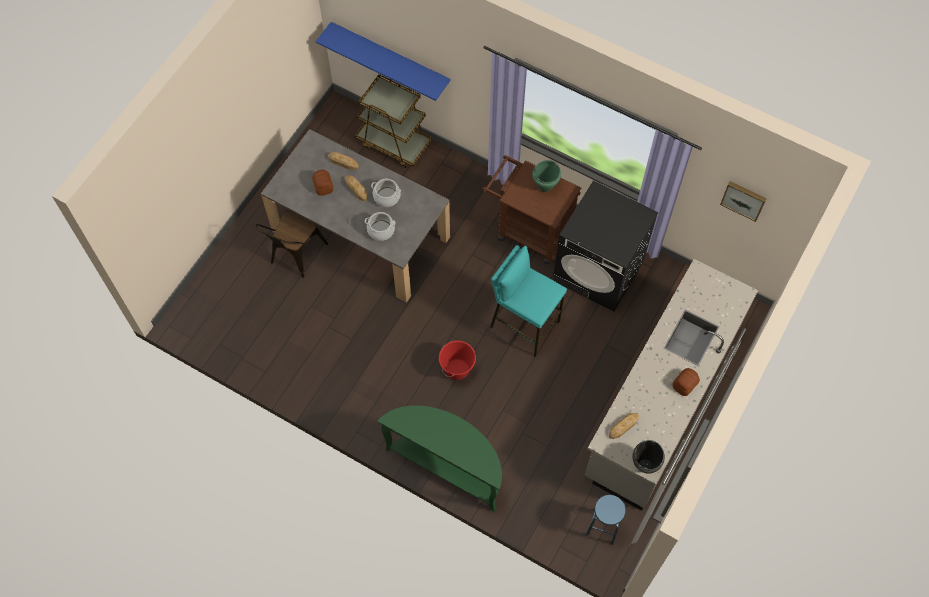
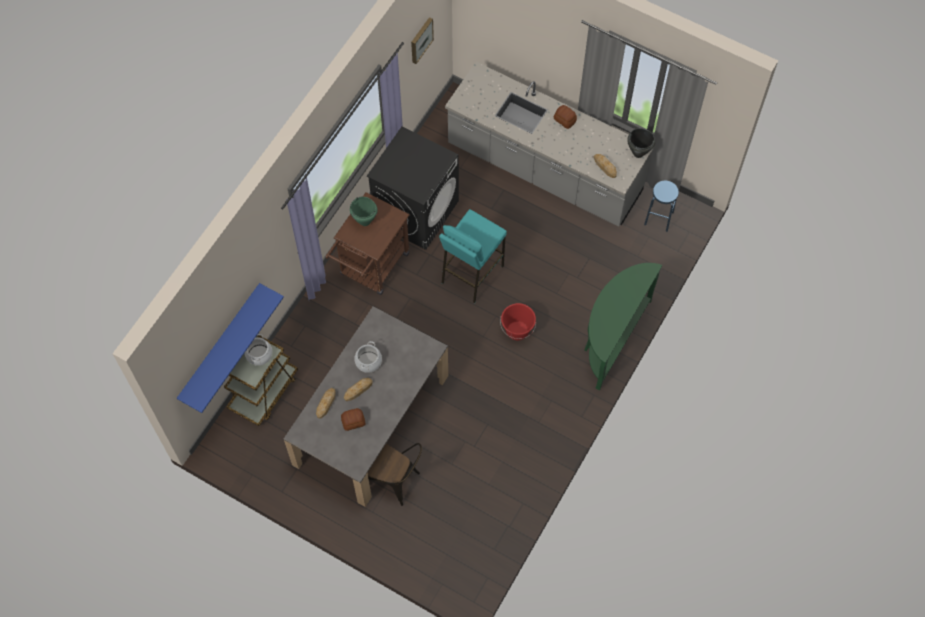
camera: 90 degrees left, 0 degrees up
cooking pot [365,212,396,241] -> cooking pot moved to [245,334,272,366]

